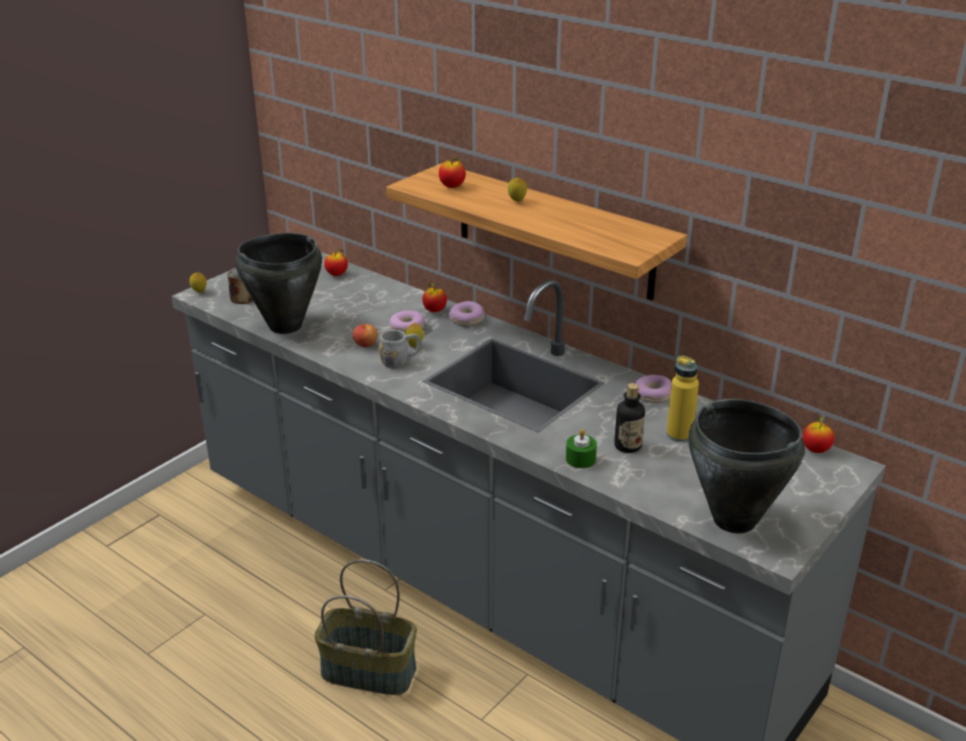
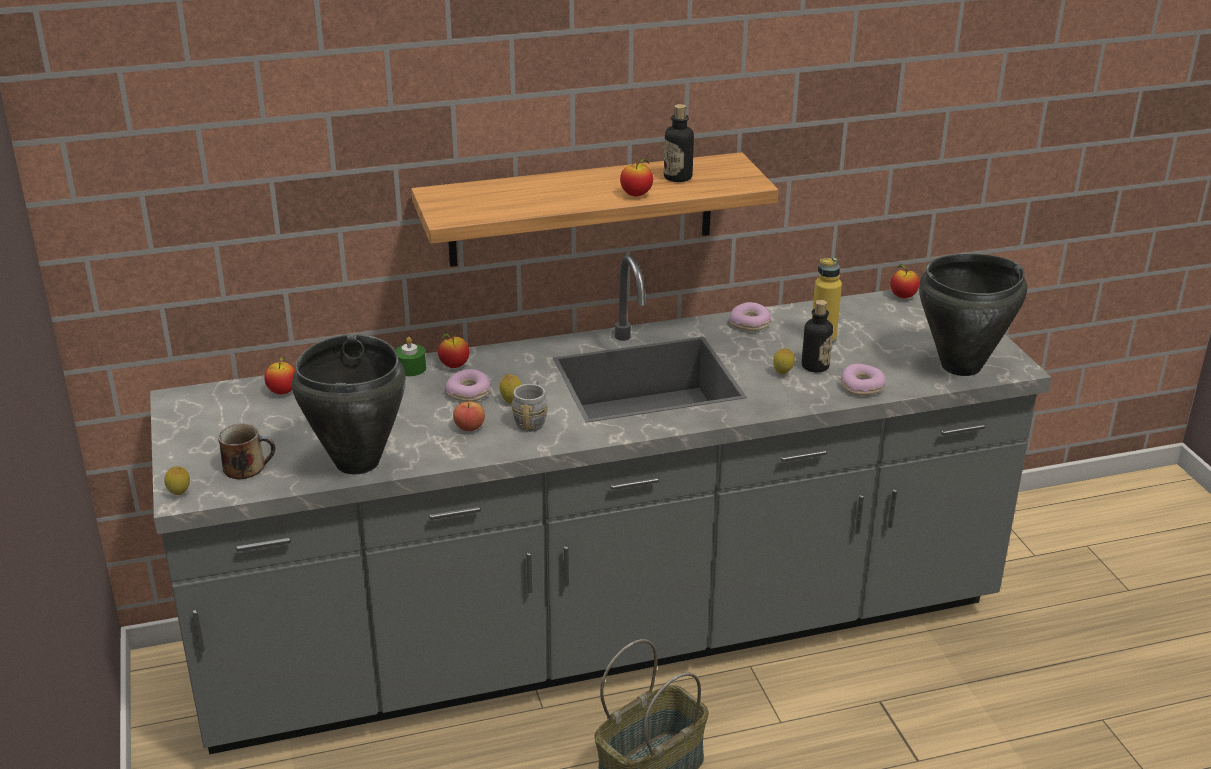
camera: 55 degrees left, 0 degrees up
apple [439,158,466,188] -> apple moved to [620,158,653,197]
donut [449,301,484,326] -> donut moved to [840,364,886,396]
lemon [508,178,527,202] -> lemon moved to [773,348,795,374]
green candle [566,429,597,468] -> green candle moved to [395,337,426,377]
none -> bottle [664,104,694,182]

